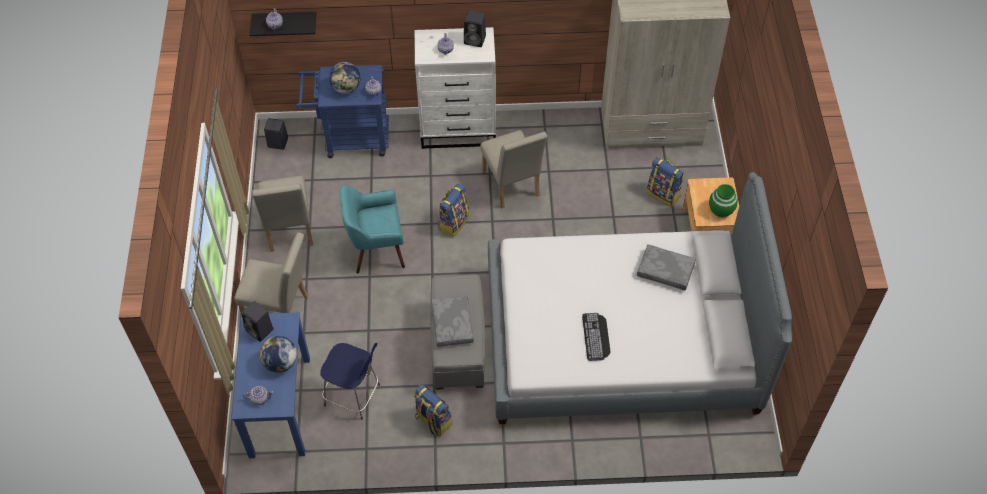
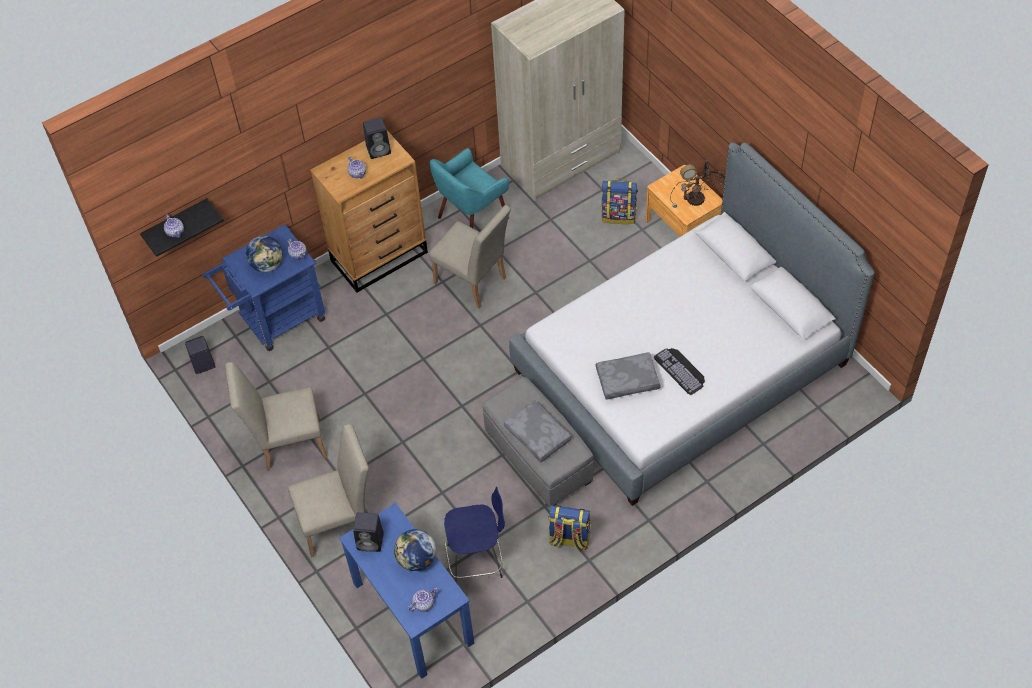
camera: 30 degrees left, 0 degrees up
beige chair [252,176,313,252] -> beige chair turned 120 degrees clockwise [225,362,327,471]
turquoise armchair [339,185,405,273] -> turquoise armchair moved to [430,148,509,228]
white dresser [415,27,496,149] -> brown dresser [310,129,428,293]
backpack [438,184,469,237] -> none
grey pillow [637,244,696,290] -> grey pillow moved to [596,352,661,400]
green vase [709,184,738,218] -> table lamp [670,160,725,208]

